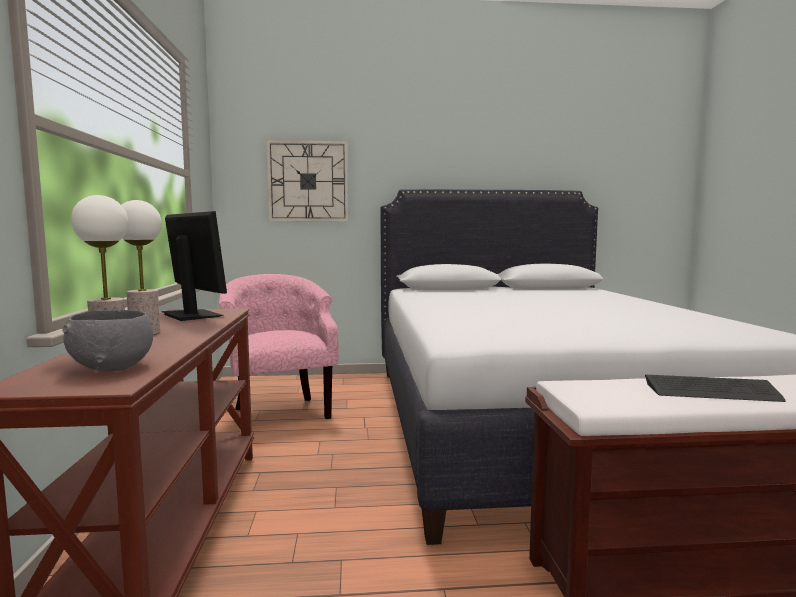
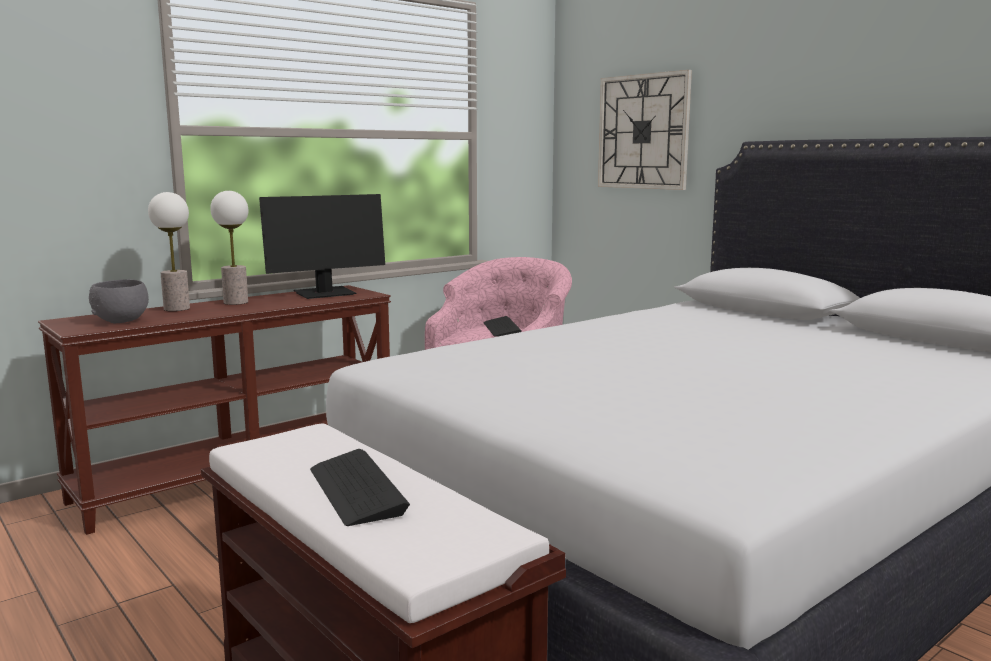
camera: 55 degrees right, 5 degrees up
monitor [161,211,227,321] -> monitor turned 45 degrees clockwise [259,194,385,299]
none -> keyboard [483,316,522,337]

